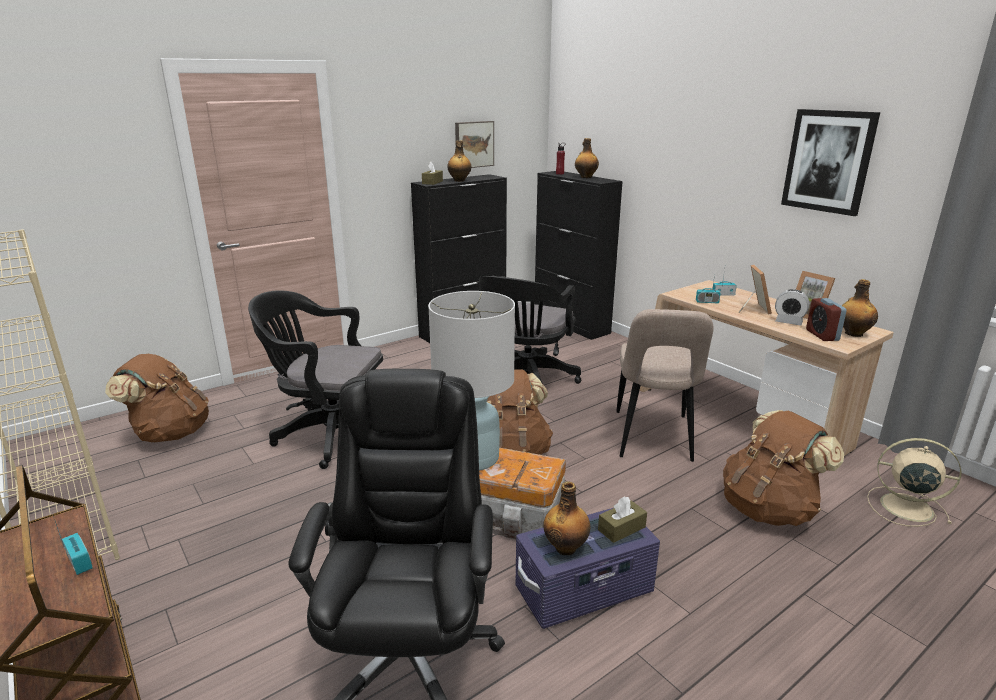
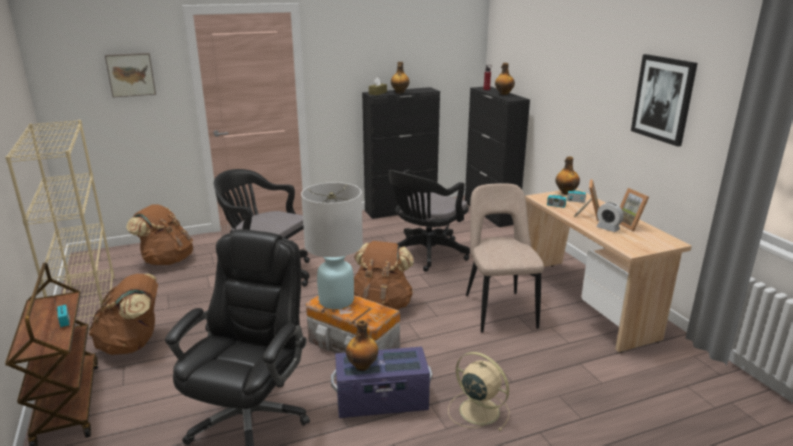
camera: 15 degrees right, 0 degrees up
picture [455,121,494,168] -> picture moved to [105,53,156,97]
brown tissue box [598,496,647,543] -> none
beige chair [616,309,714,462] -> beige chair turned 150 degrees clockwise [466,183,544,332]
brown backpack [723,410,844,526] -> brown backpack moved to [89,273,158,355]
alarm clock [806,298,847,341] -> none
bottle [842,279,878,337] -> bottle moved to [555,156,580,195]
beige fan [867,438,962,527] -> beige fan moved to [448,352,510,431]

